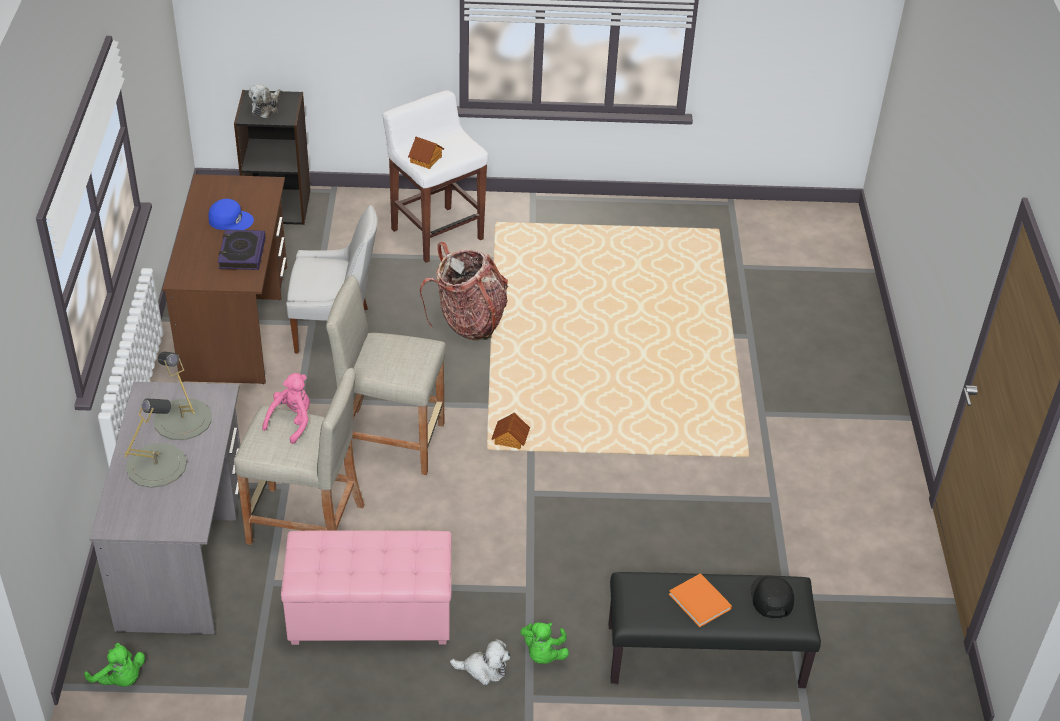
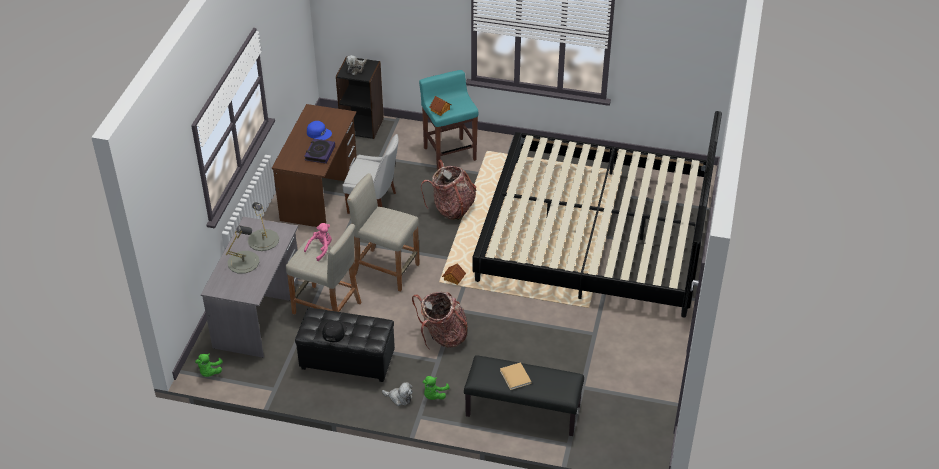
camera: 15 degrees right, 0 degrees up
green plush toy [84,643,145,687] -> green plush toy turned 45 degrees clockwise [195,353,223,377]
pink ottoman [281,530,452,645] -> black ottoman [295,308,395,382]
white stool [382,90,488,263] -> turquoise stool [419,70,478,170]
orange book [669,573,732,627] -> beige book [500,362,531,390]
black cap [751,575,795,618] -> black cap moved to [322,320,347,342]
none -> backpack [412,292,468,350]
none -> bed [473,111,722,317]

